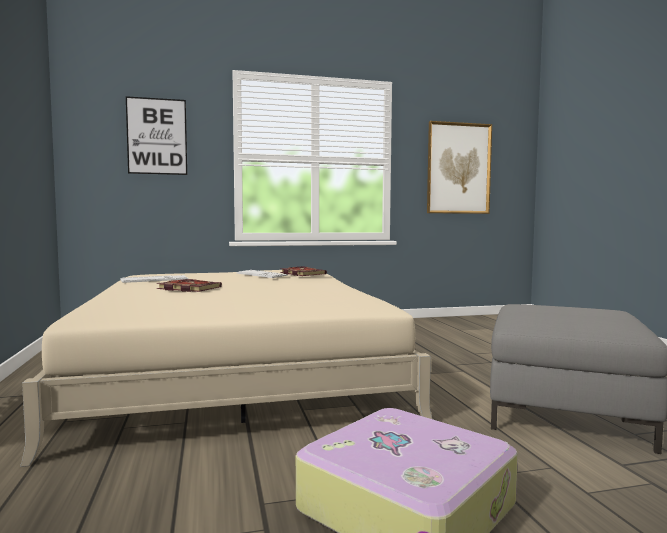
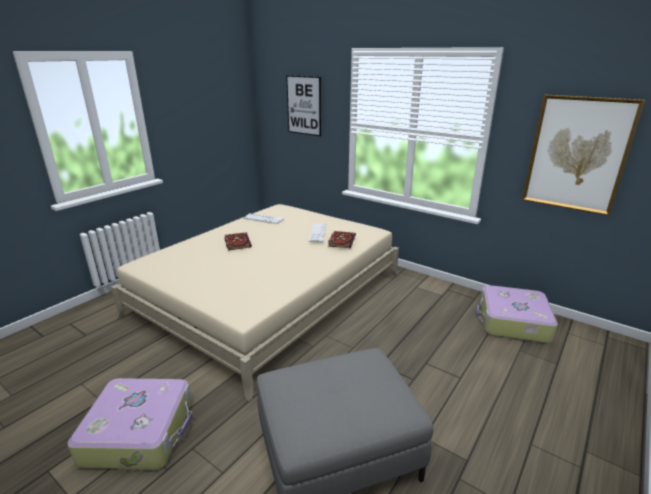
camera: 50 degrees right, 20 degrees up
none -> suitcase [476,285,558,343]

